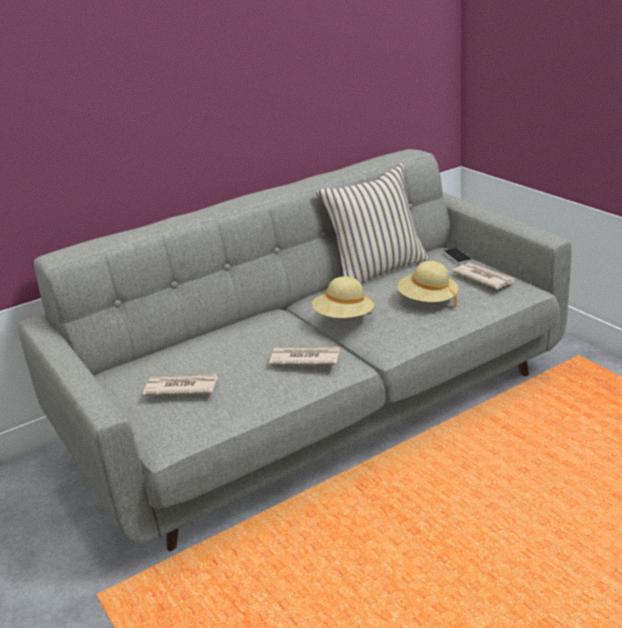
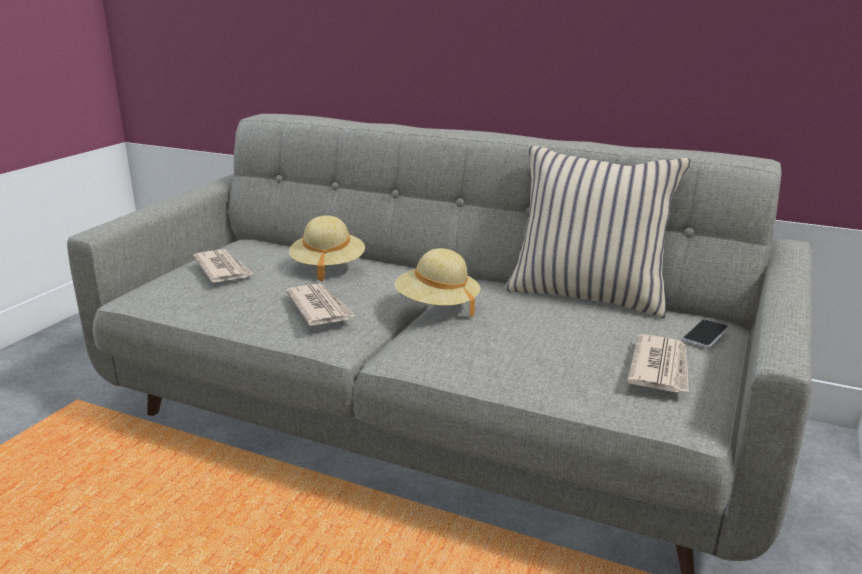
camera: 55 degrees right, 5 degrees down
beige hat [398,261,458,307] -> beige hat moved to [289,215,365,282]

